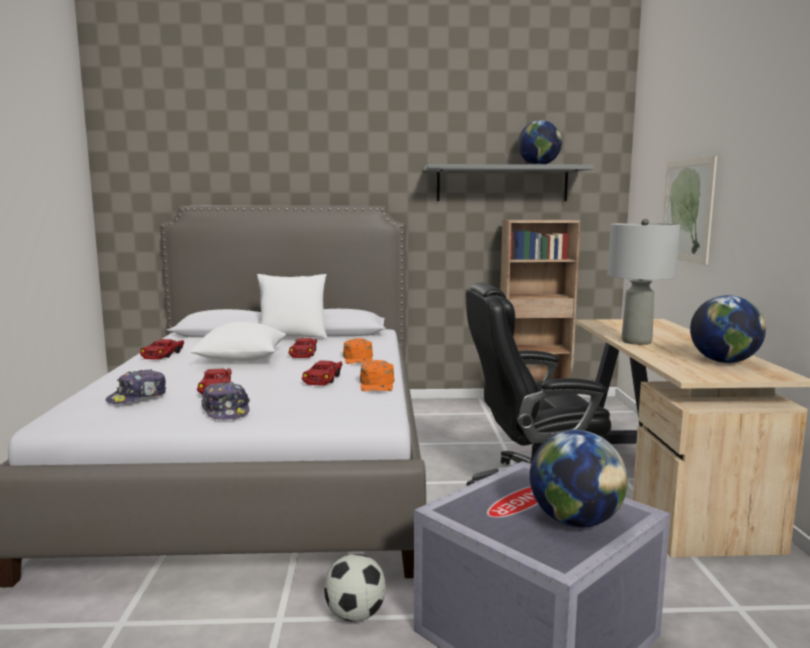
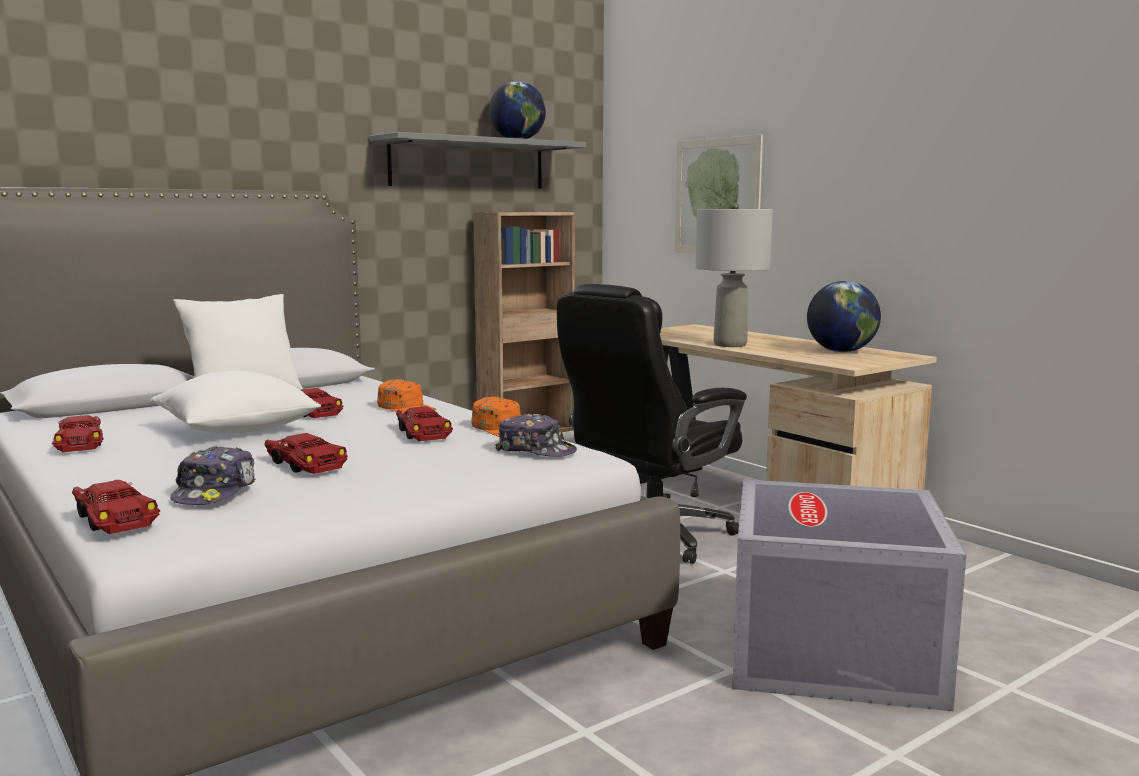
camera: 35 degrees left, 0 degrees up
cap [201,382,250,420] -> cap moved to [496,414,577,457]
football [324,554,386,622] -> none
globe [530,430,628,527] -> none
none -> red toy car [72,480,160,534]

